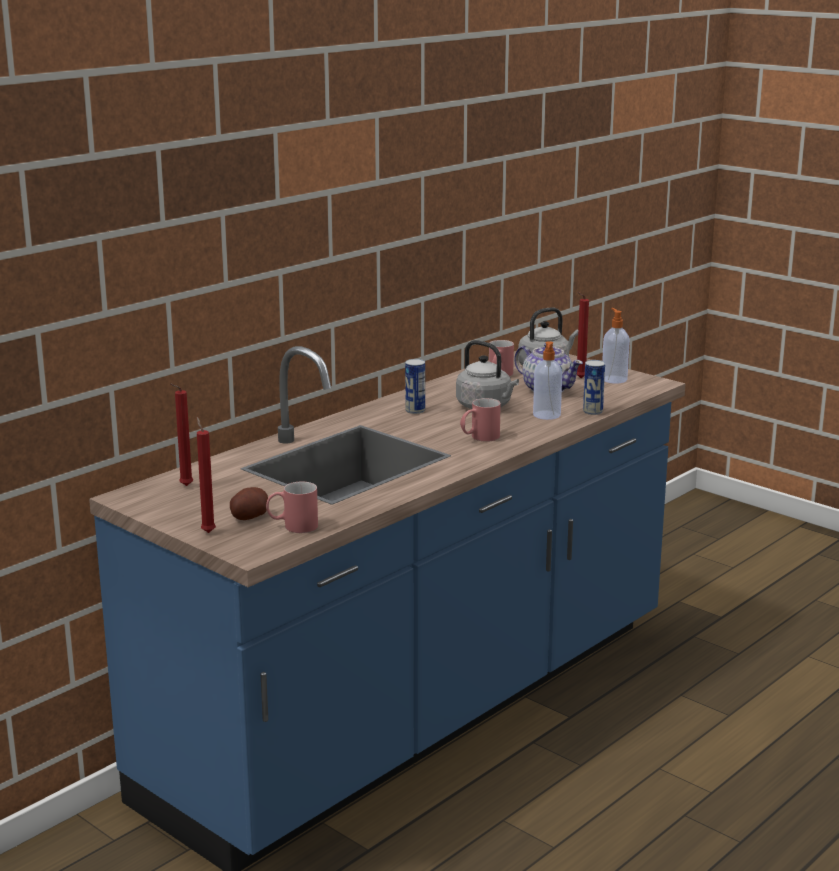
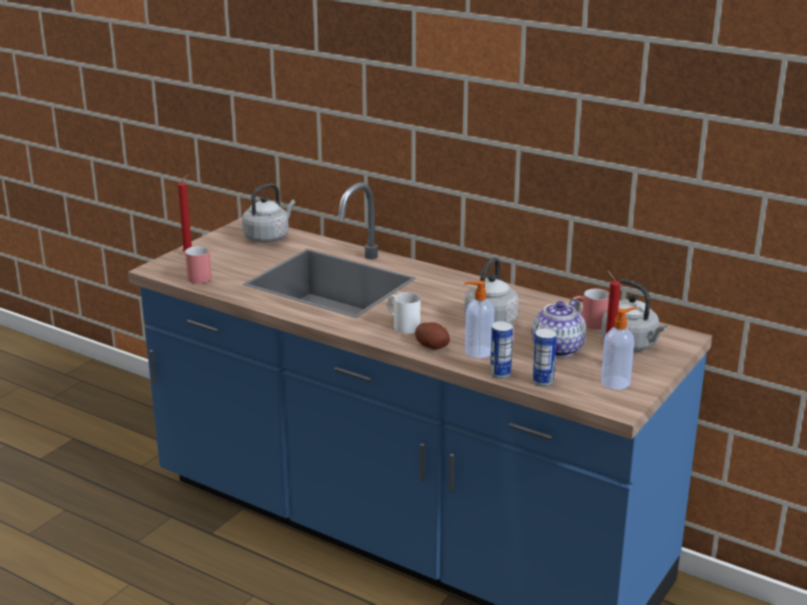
camera: 80 degrees right, 5 degrees up
red candle [170,384,193,486] -> grey kettle [242,183,295,243]
potato [230,487,268,520] -> potato moved to [415,322,450,349]
can [405,359,425,414] -> can moved to [533,328,557,387]
red mug [460,398,501,442] -> white mug [386,292,420,334]

